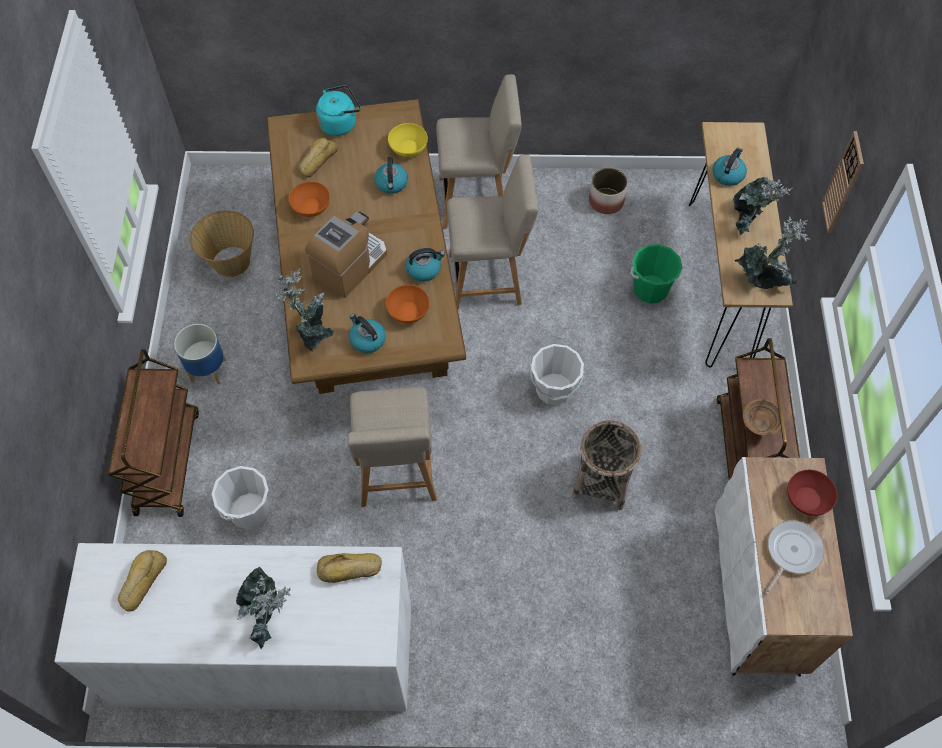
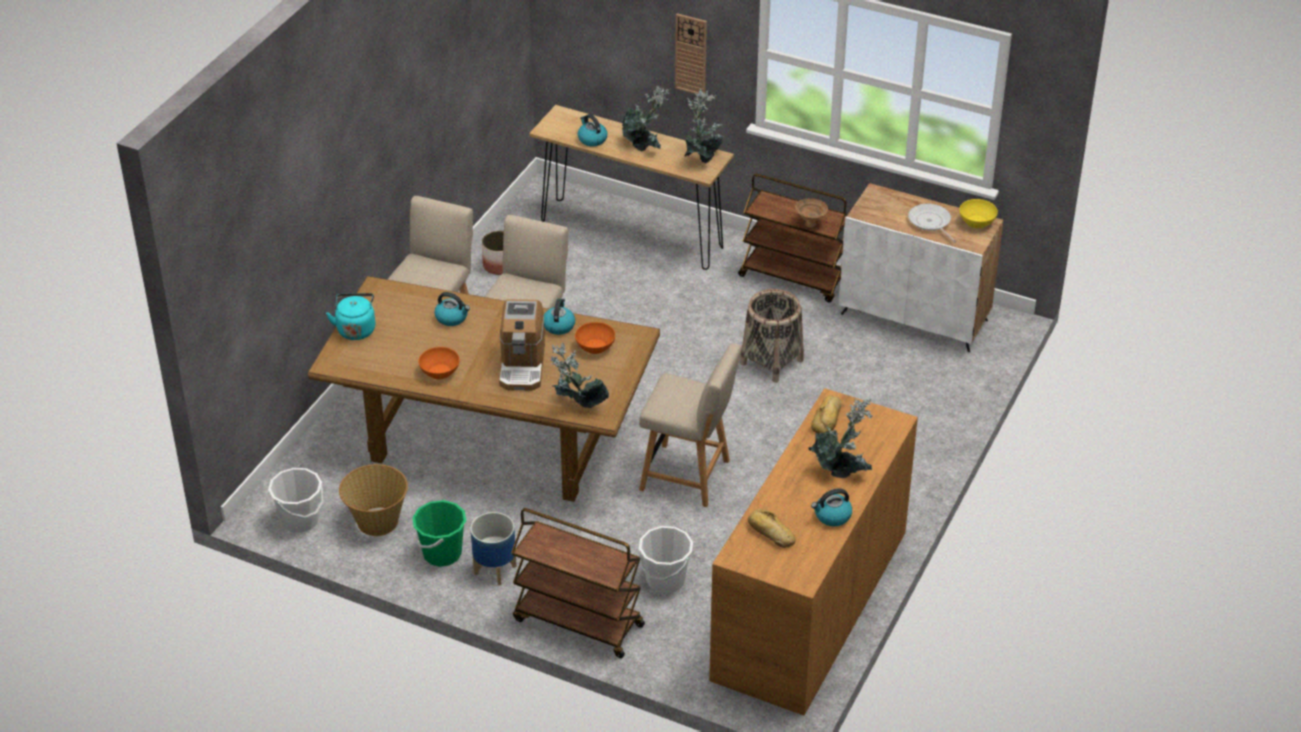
camera: 65 degrees left, 20 degrees down
white dresser [54,543,411,711] -> brown dresser [709,388,918,716]
bread [298,138,338,177] -> none
coffee machine [305,211,387,298] -> coffee machine turned 150 degrees counterclockwise [499,299,545,391]
kettle [349,314,386,353] -> kettle moved to [811,488,852,526]
yellow bowl [388,123,428,157] -> yellow bowl moved to [959,199,998,228]
white bucket [530,344,584,405] -> white bucket moved to [268,468,323,533]
green bucket [630,244,683,304] -> green bucket moved to [412,500,466,567]
red bowl [787,470,837,516] -> none

